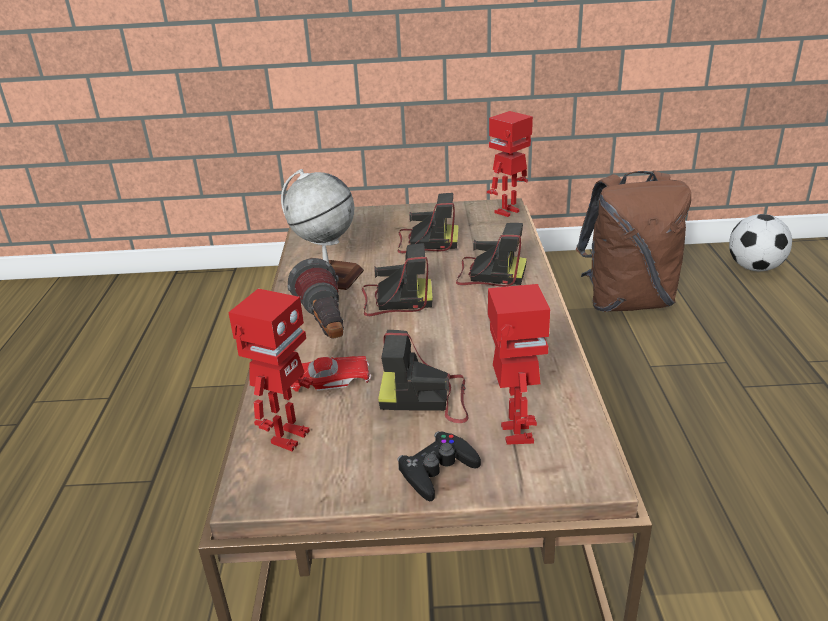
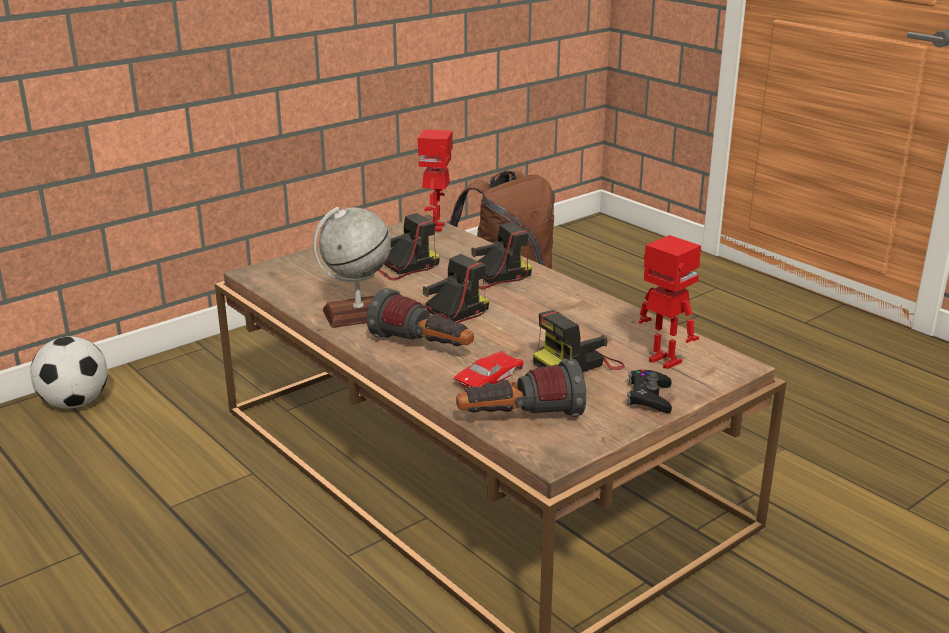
camera: 40 degrees left, 5 degrees down
toy robot [228,289,313,451] -> flashlight [456,359,586,417]
football [729,214,792,271] -> football moved to [30,336,108,409]

